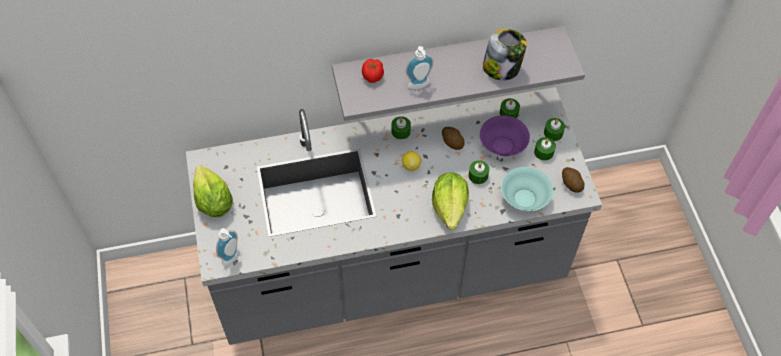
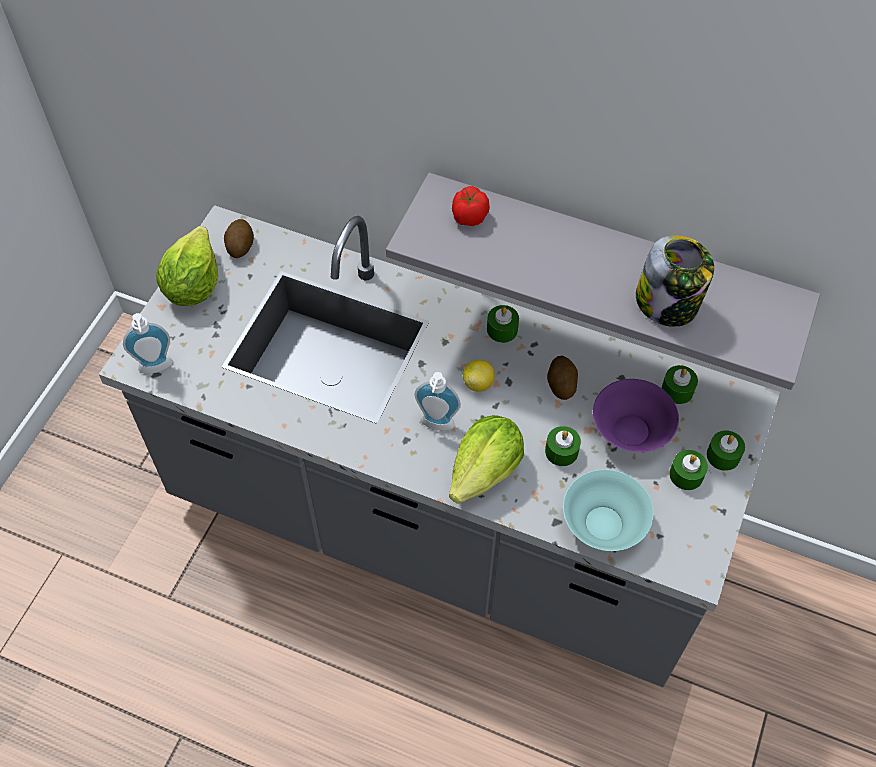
camera: 35 degrees right, 0 degrees up
soap dispenser [406,46,434,89] -> soap dispenser moved to [414,372,461,431]
potato [562,167,585,193] -> potato moved to [224,219,254,258]

